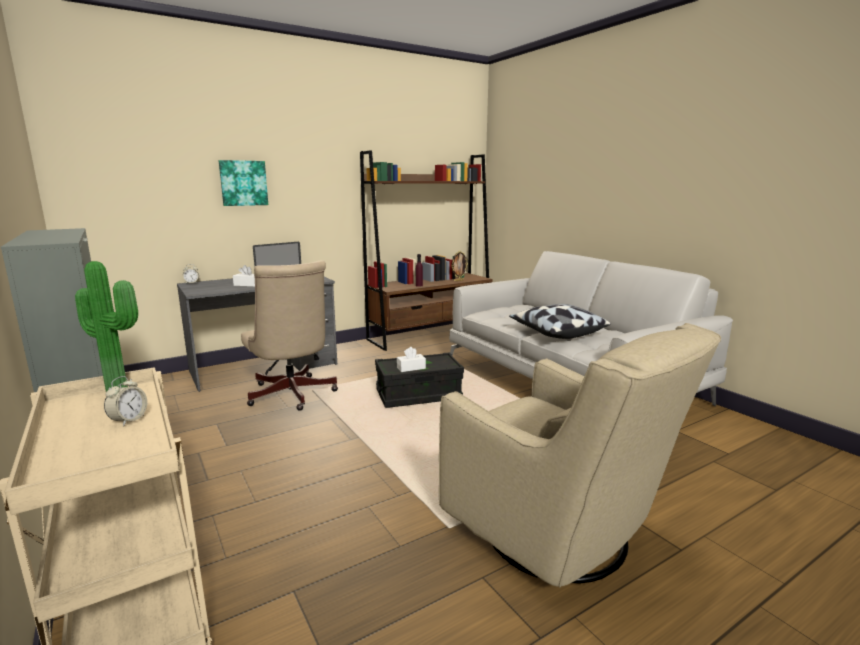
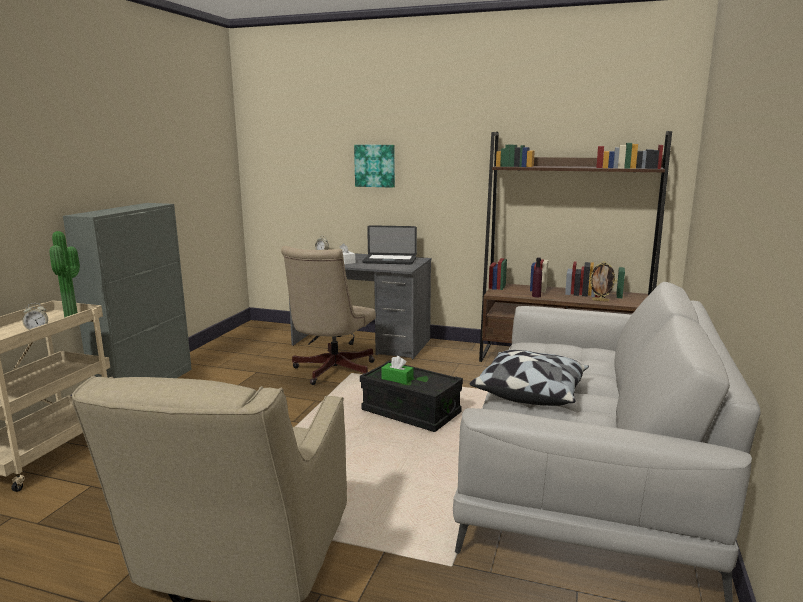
camera: 50 degrees right, 0 degrees up
white tissue box [397,347,426,372] -> green tissue box [381,356,413,384]

